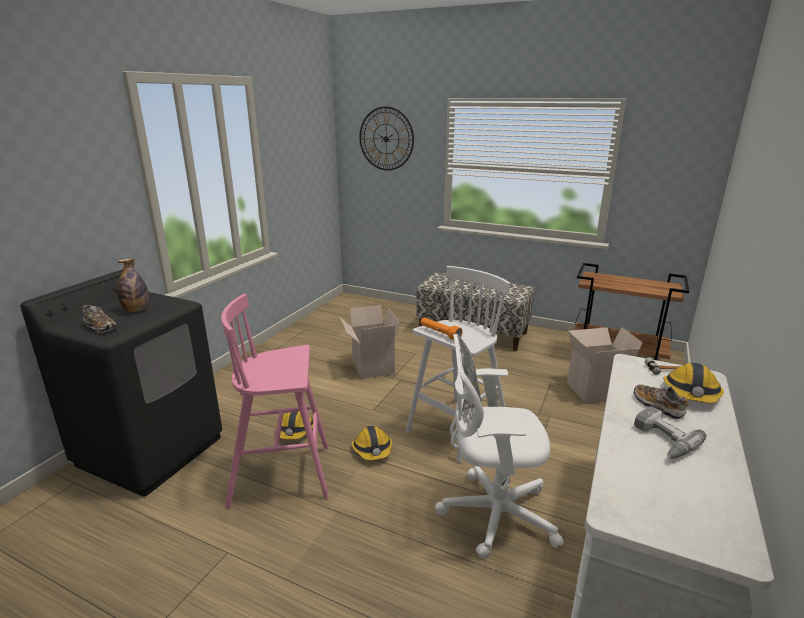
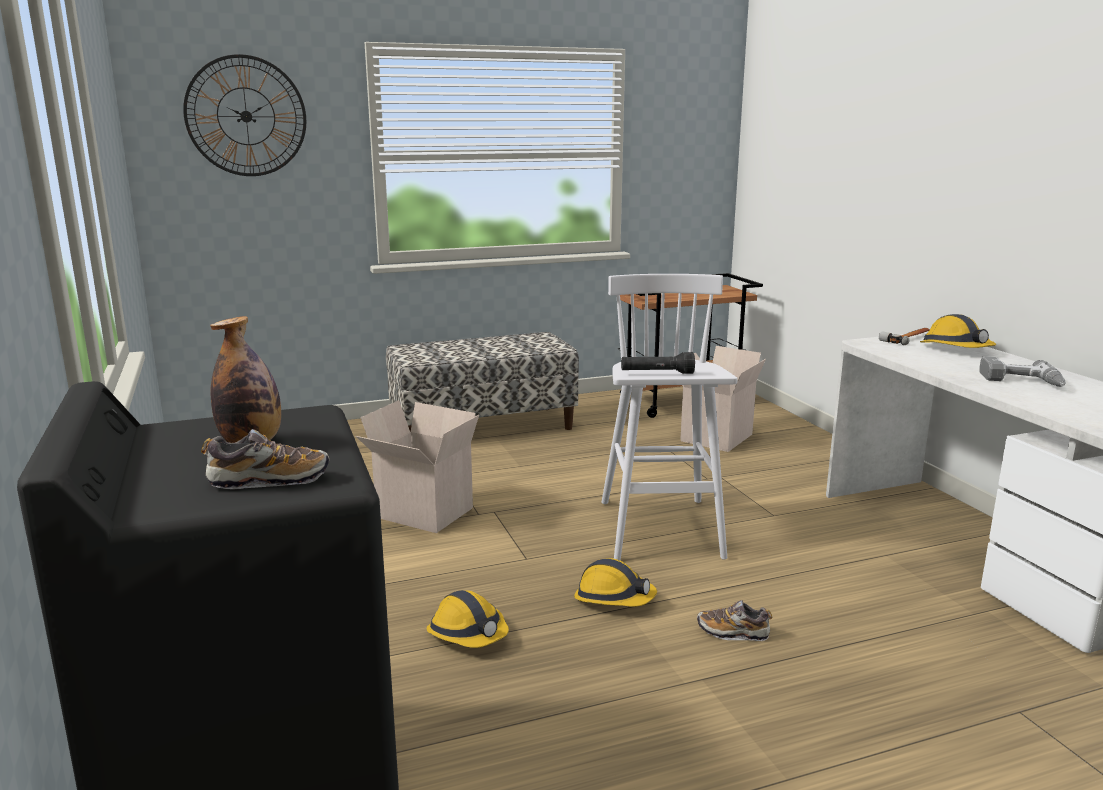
camera: 45 degrees left, 5 degrees down
pink stool [221,294,329,509] -> none
orange flashlight [421,317,462,340] -> black flashlight [621,352,695,374]
white office chair [435,334,563,559] -> none
shoe [634,384,689,419] -> shoe moved to [697,600,772,641]

